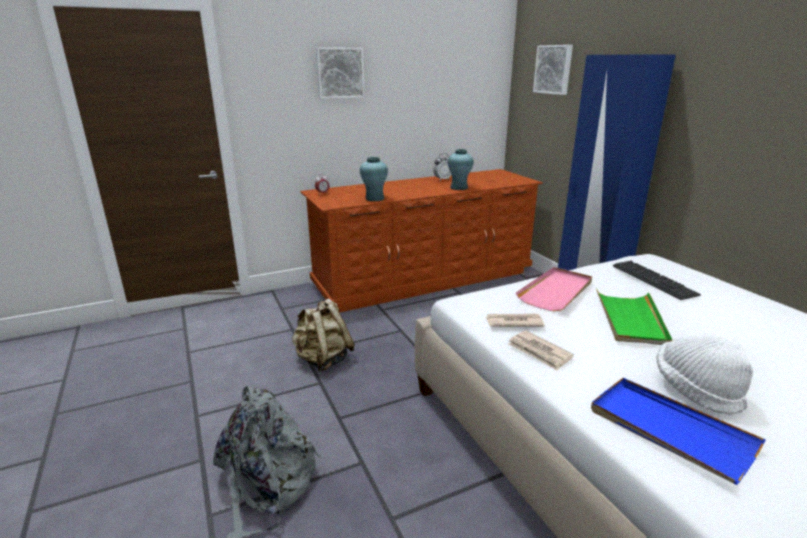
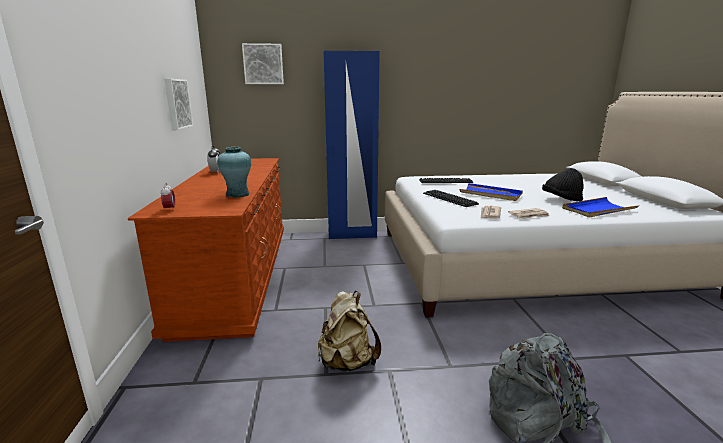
camera: 70 degrees left, 5 degrees down
picture [316,47,364,99] -> picture moved to [164,79,193,130]
turquoise vase [448,149,474,190] -> none
pink tray [516,267,592,311] -> keyboard [423,190,479,207]
green tray [596,288,672,345] -> blue tray [460,183,523,201]
white hat [656,334,753,415] -> black hat [542,168,584,201]

